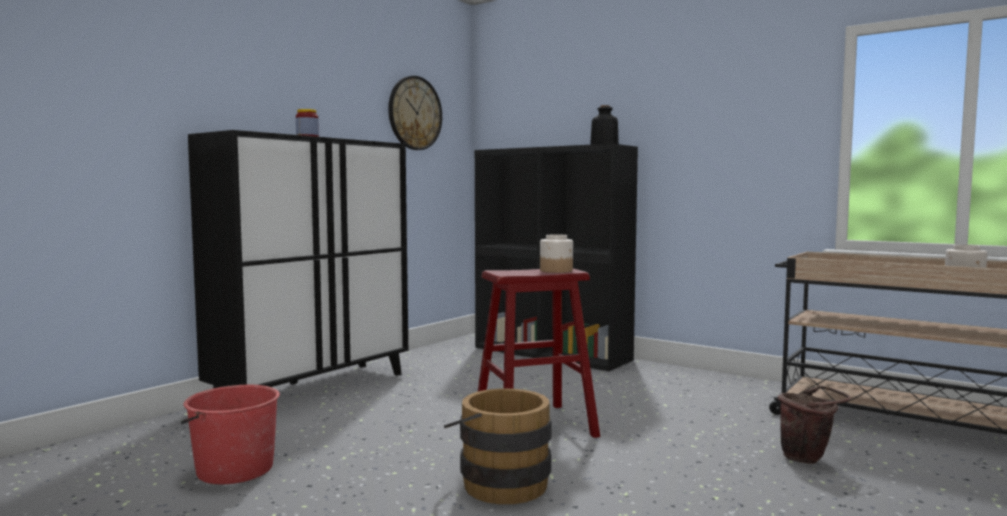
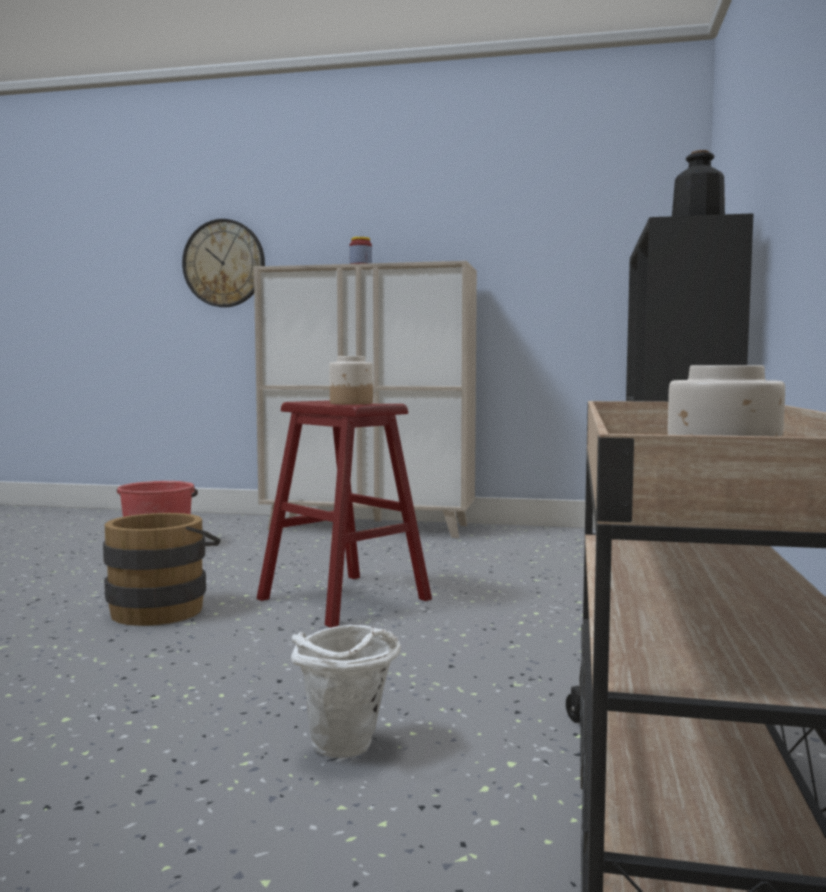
camera: 65 degrees right, 0 degrees up
black cabinet [188,130,409,388] -> beige cabinet [254,261,477,538]
wall clock [388,76,442,150] -> wall clock moved to [182,219,265,307]
brown bucket [777,385,851,464] -> white bucket [291,625,401,758]

